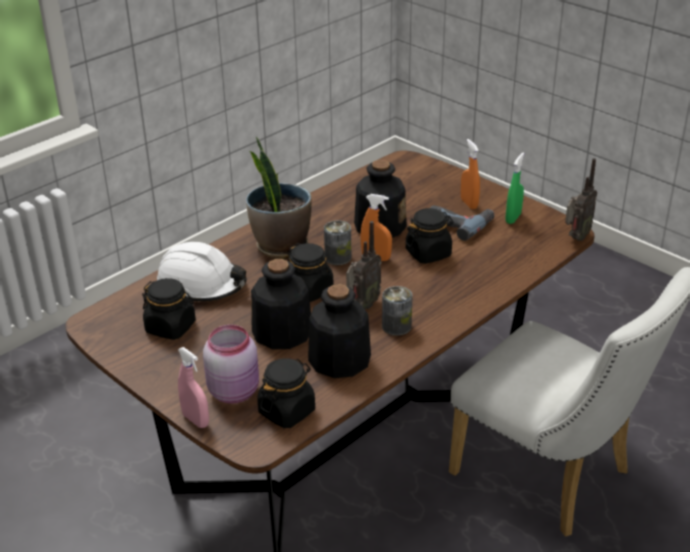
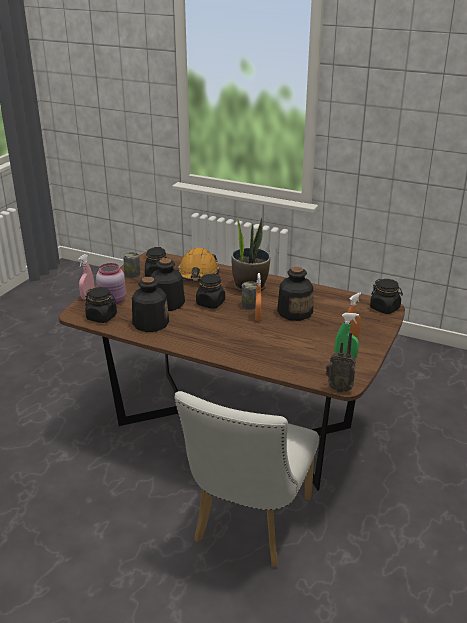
camera: 70 degrees right, 5 degrees down
white hard hat [157,242,247,301] -> orange hard hat [178,248,219,281]
radio [346,221,381,309] -> none
can [382,286,412,336] -> can moved to [123,252,141,278]
black jar [405,208,453,264] -> black jar moved to [370,279,403,314]
power drill [430,205,494,241] -> none

